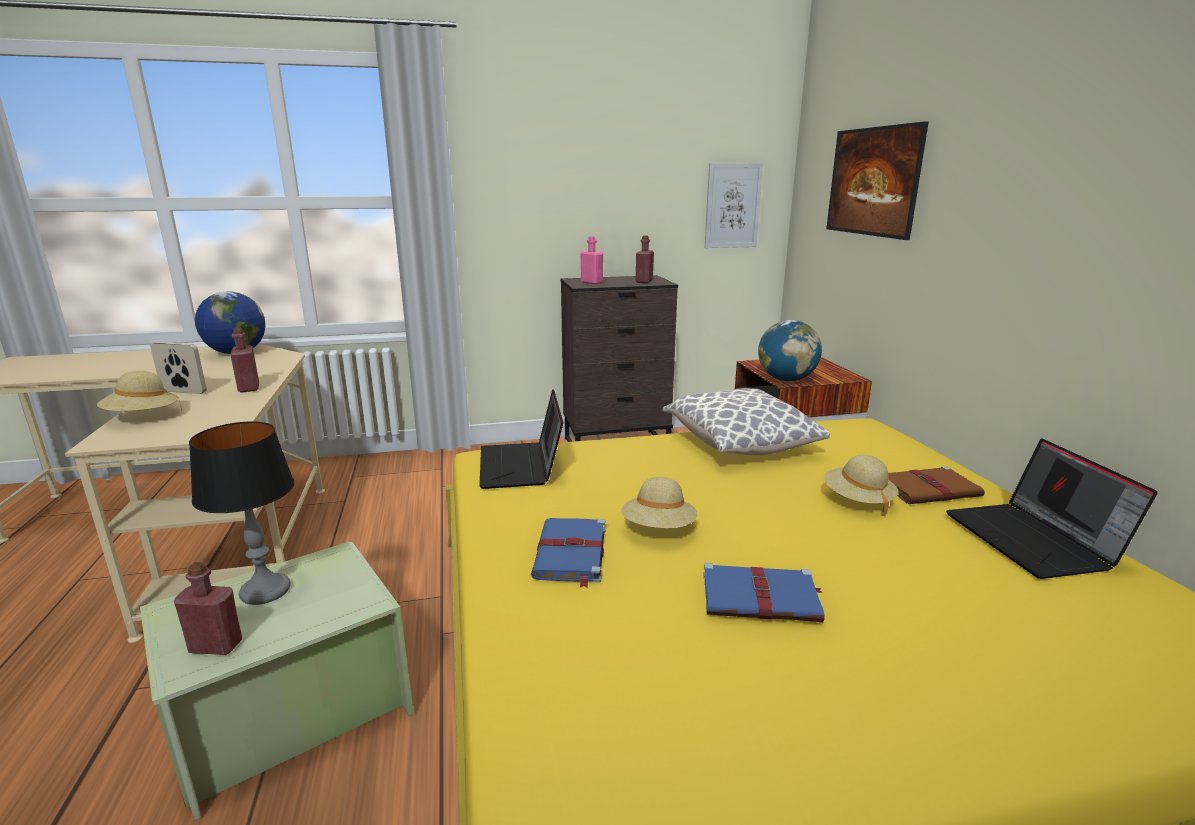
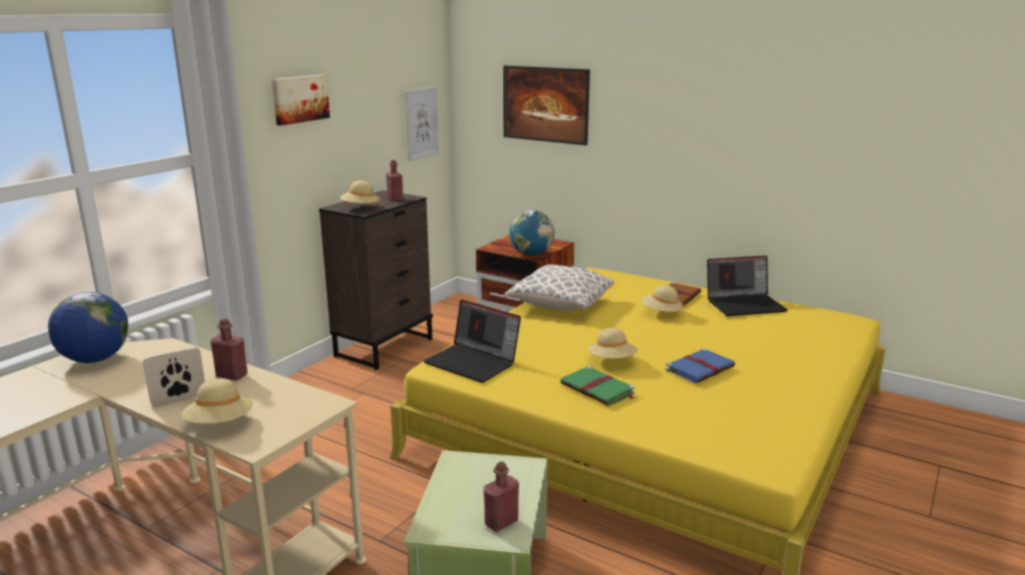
camera: 45 degrees left, 0 degrees up
table lamp [189,421,295,605] -> none
blue book [531,518,606,588] -> green book [561,366,635,406]
pink bottle [581,236,603,284] -> beige hat [340,180,380,208]
laptop [946,438,1158,579] -> laptop turned 45 degrees counterclockwise [707,256,788,316]
none -> picture [272,74,330,126]

